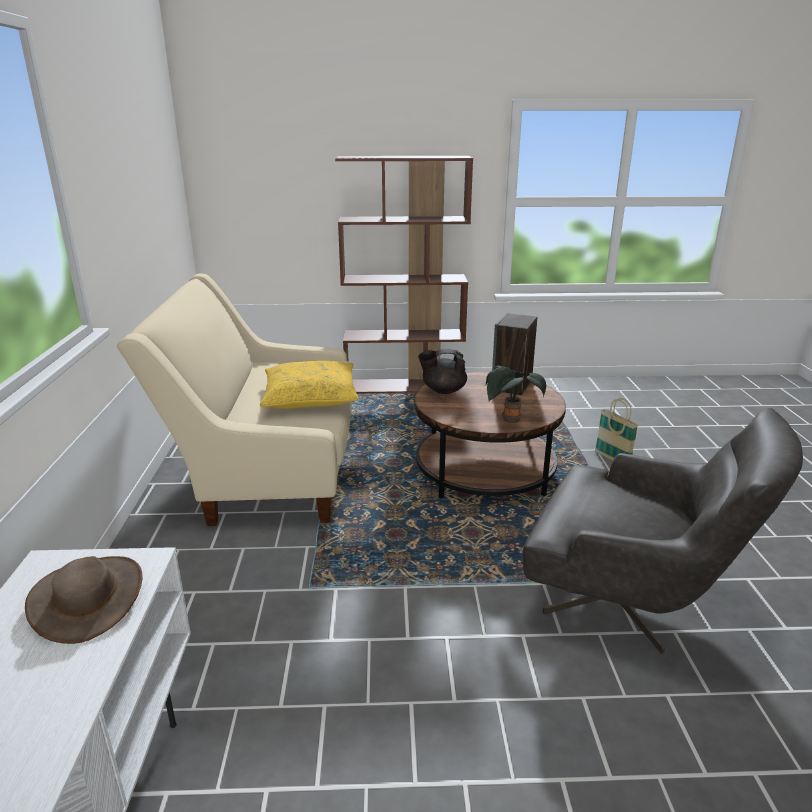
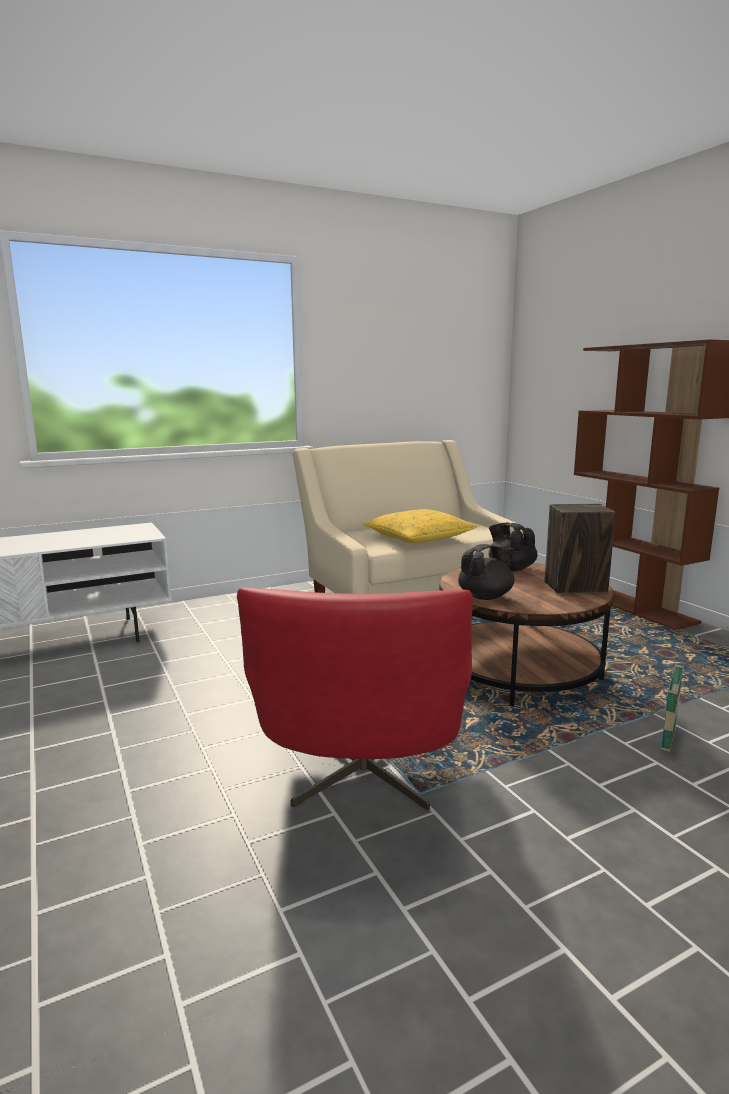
camera: 65 degrees right, 10 degrees down
brown hat [25,556,143,644] -> none
potted plant [486,366,546,423] -> black teapot [458,544,515,600]
grey armchair [523,408,803,654] -> red armchair [237,588,473,811]

